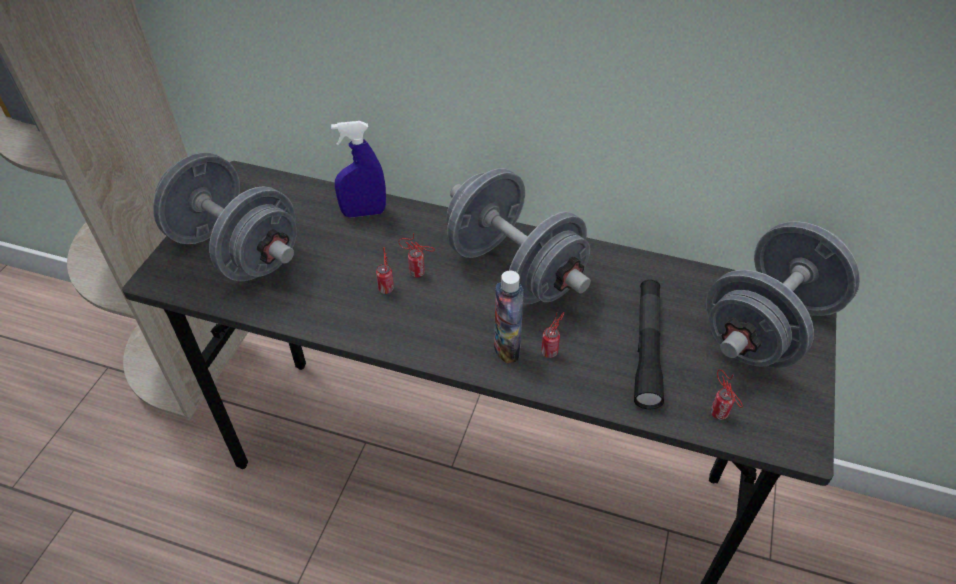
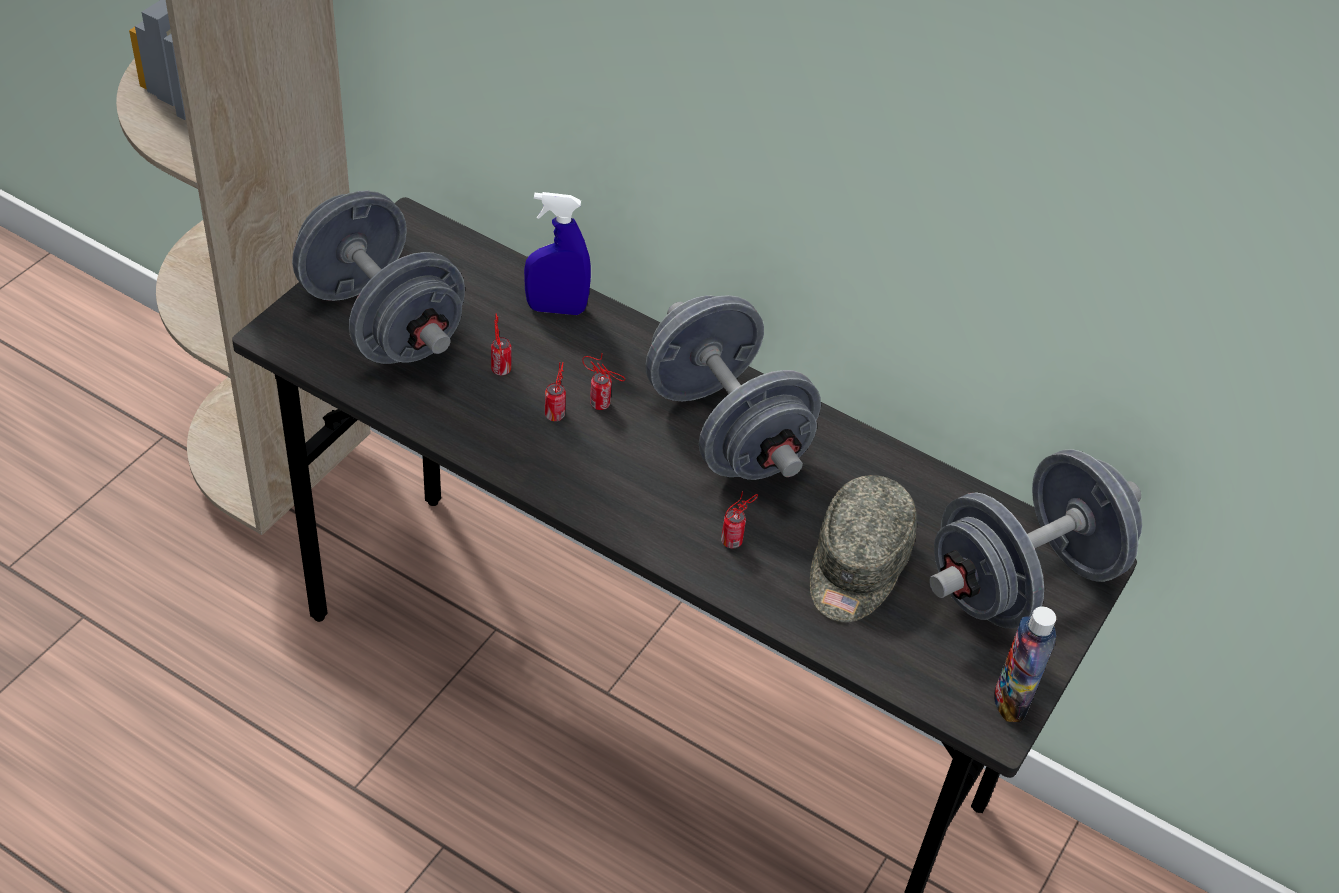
camera: 10 degrees right, 0 degrees up
bottle [494,270,524,363] -> bottle moved to [994,606,1056,722]
black flashlight [634,279,664,409] -> grey cap [810,475,917,622]
can [710,369,743,420] -> can moved to [491,313,511,375]

